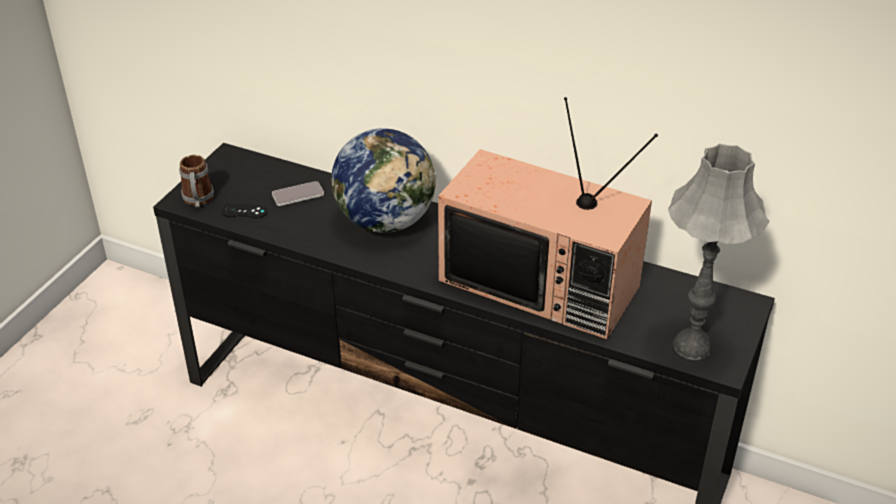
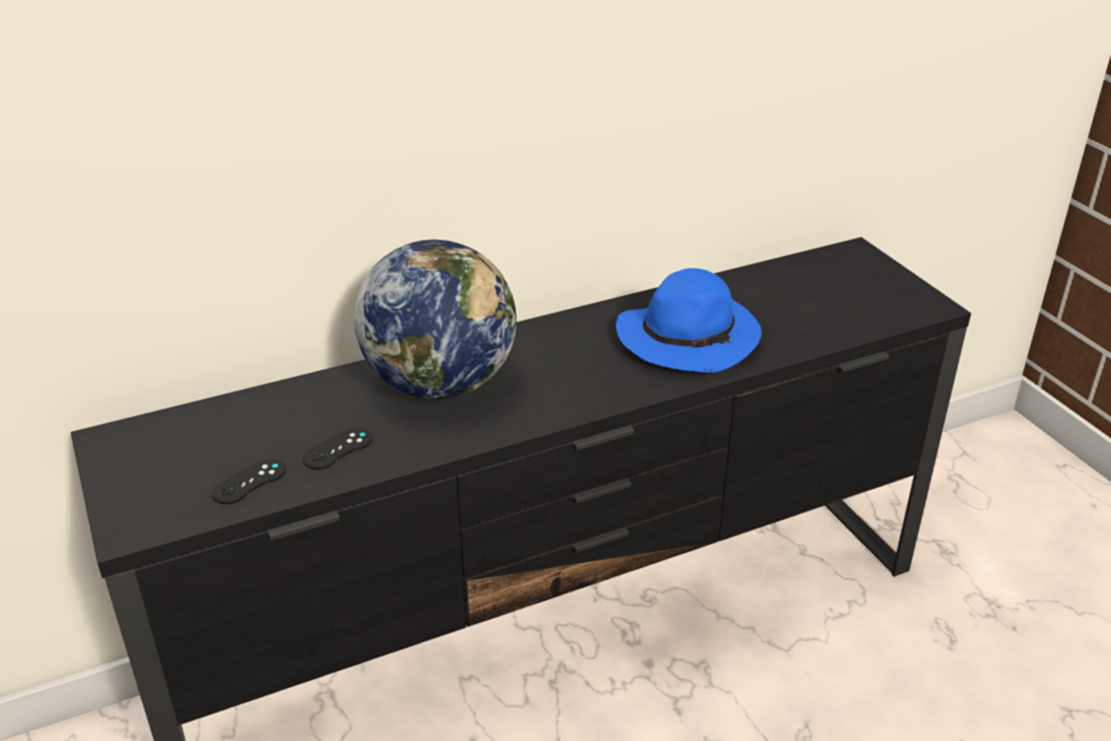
camera: 50 degrees left, 5 degrees down
mug [179,155,214,207] -> none
phone [272,181,324,206] -> none
television [438,97,658,340] -> blue hat [616,268,761,373]
grey table lamp [668,144,769,360] -> none
none -> black game controller [303,428,373,470]

